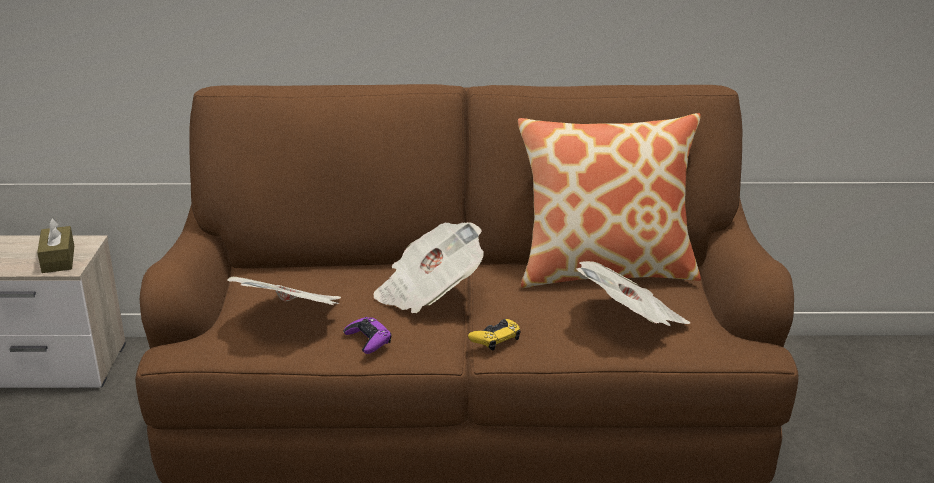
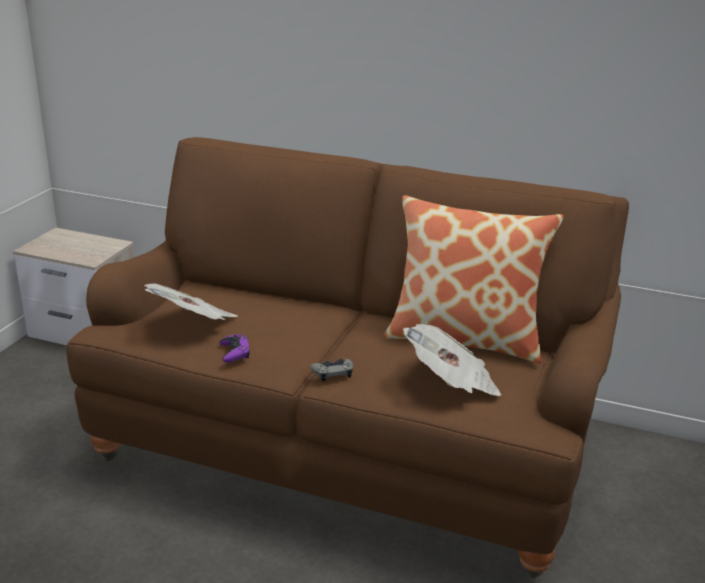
camera: 20 degrees right, 0 degrees up
brown tissue box [37,217,74,273] -> none
newspaper [373,222,484,313] -> none
yellow game controller [468,319,521,350] -> grey game controller [310,358,353,381]

